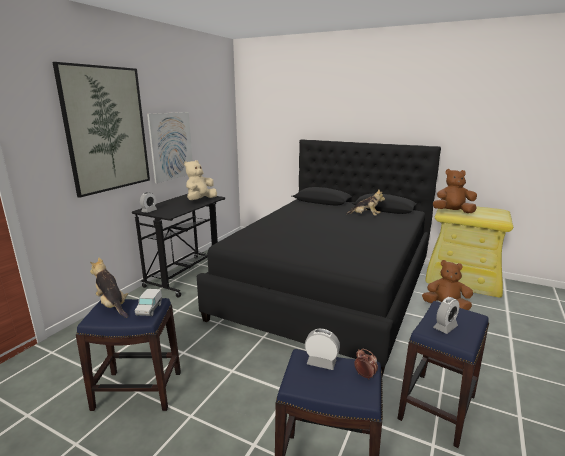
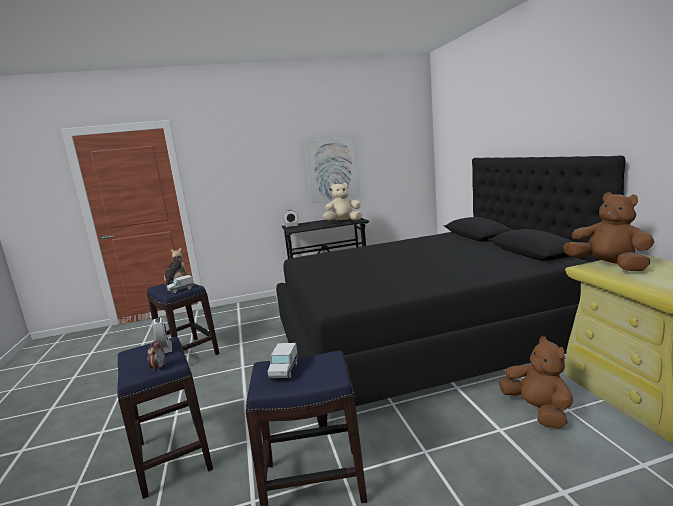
camera: 50 degrees right, 5 degrees down
picture [52,62,150,198] -> none
plush toy [346,190,385,216] -> none
alarm clock [433,297,459,334] -> toy truck [267,343,298,379]

